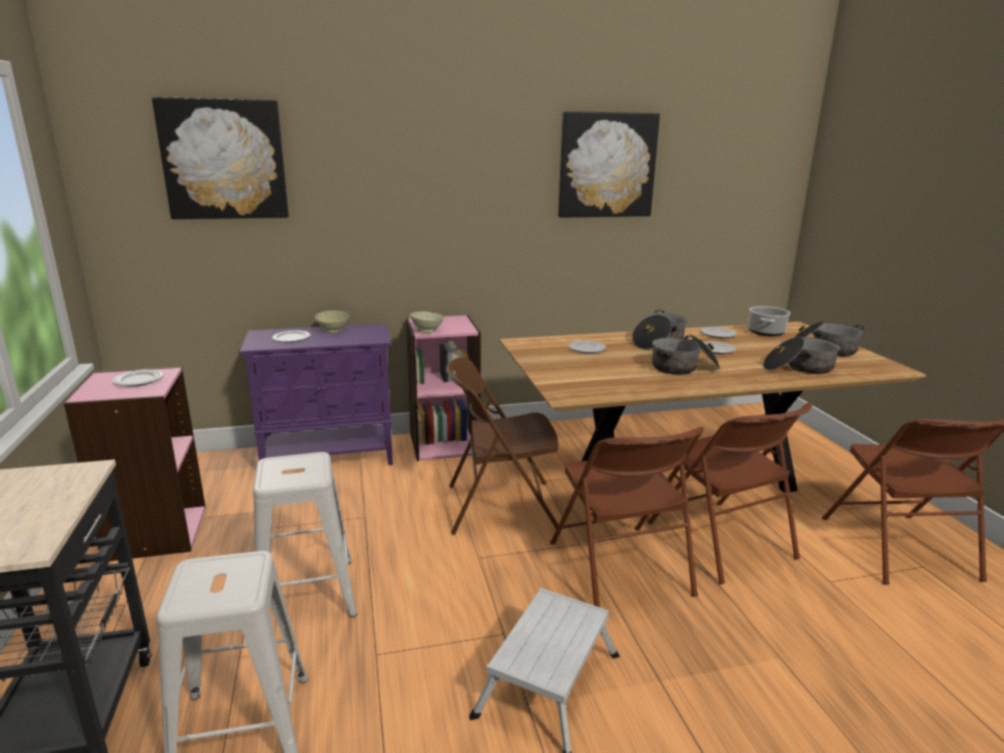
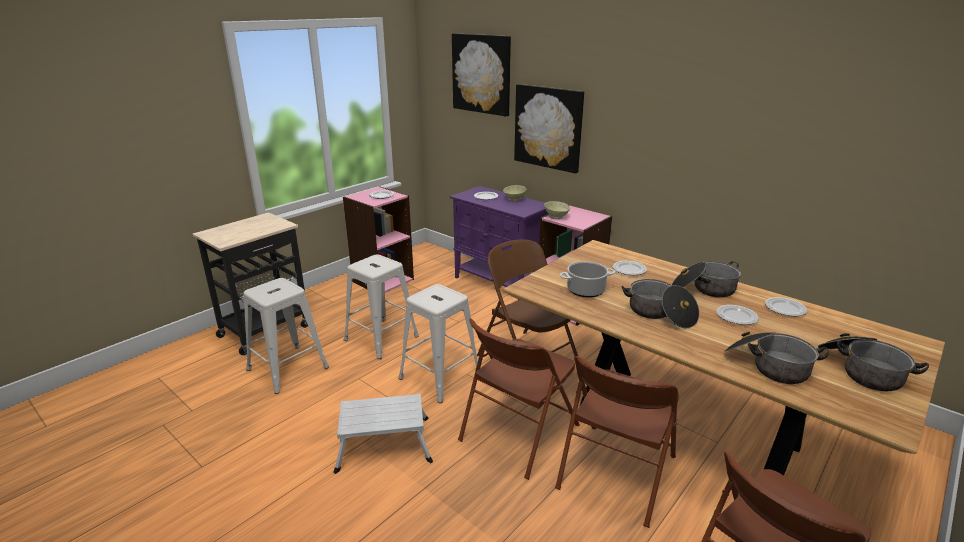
camera: 55 degrees right, 5 degrees up
picture [558,111,660,218] -> picture moved to [514,84,584,173]
cooking pot [748,306,791,336] -> cooking pot moved to [560,261,615,298]
none -> white stool [398,284,478,403]

